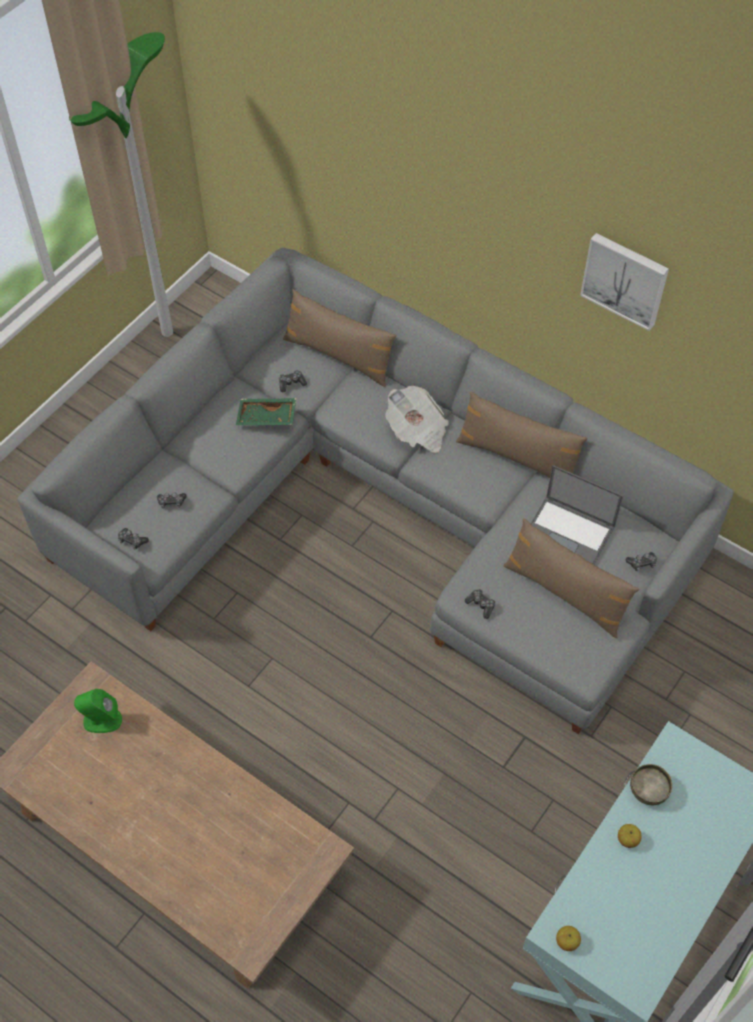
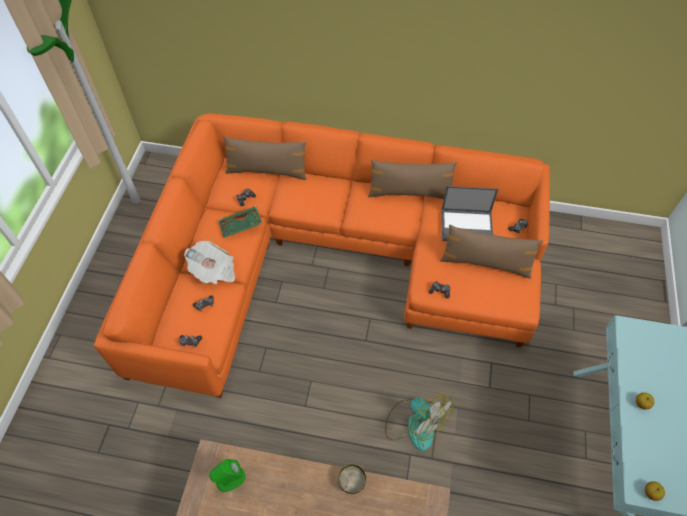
camera: 25 degrees left, 0 degrees up
grey sofa [17,248,733,734] -> orange sofa [94,113,550,398]
newspaper [385,386,449,453] -> newspaper moved to [184,241,235,284]
picture [580,233,669,331] -> none
bowl [630,764,672,805] -> bowl moved to [338,464,366,494]
none -> fan [385,394,453,451]

